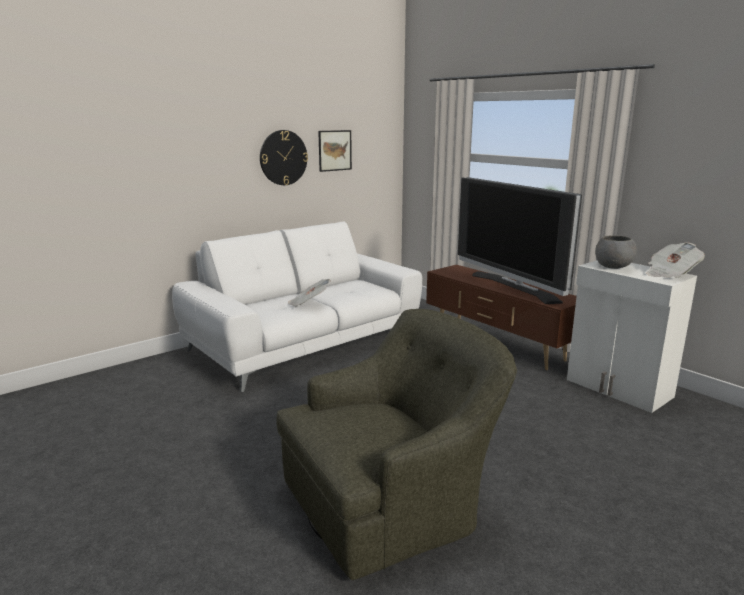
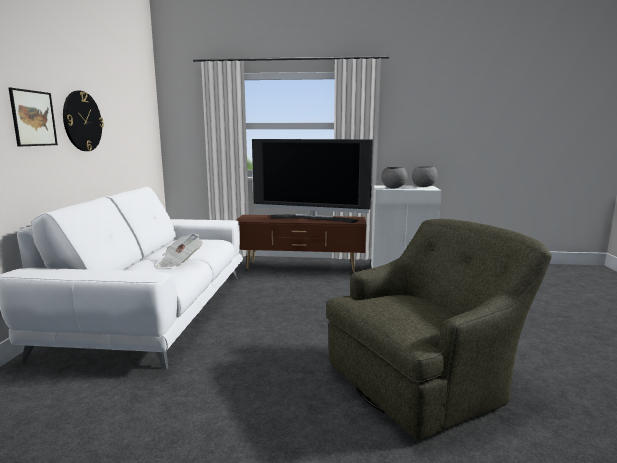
camera: 45 degrees left, 5 degrees down
green armchair [276,309,517,580] -> green armchair turned 45 degrees clockwise [326,219,552,440]
picture [318,130,352,172] -> picture moved to [9,88,58,147]
newspaper [646,243,705,278] -> grey bowl [412,166,438,187]

